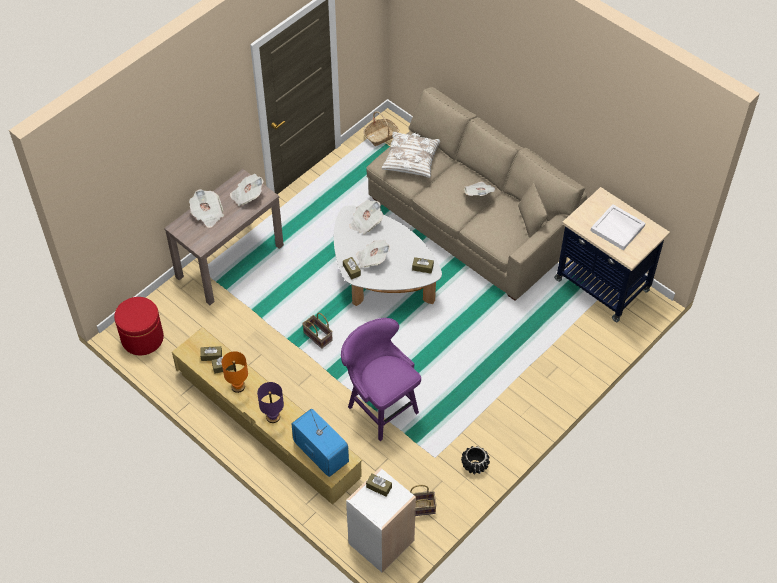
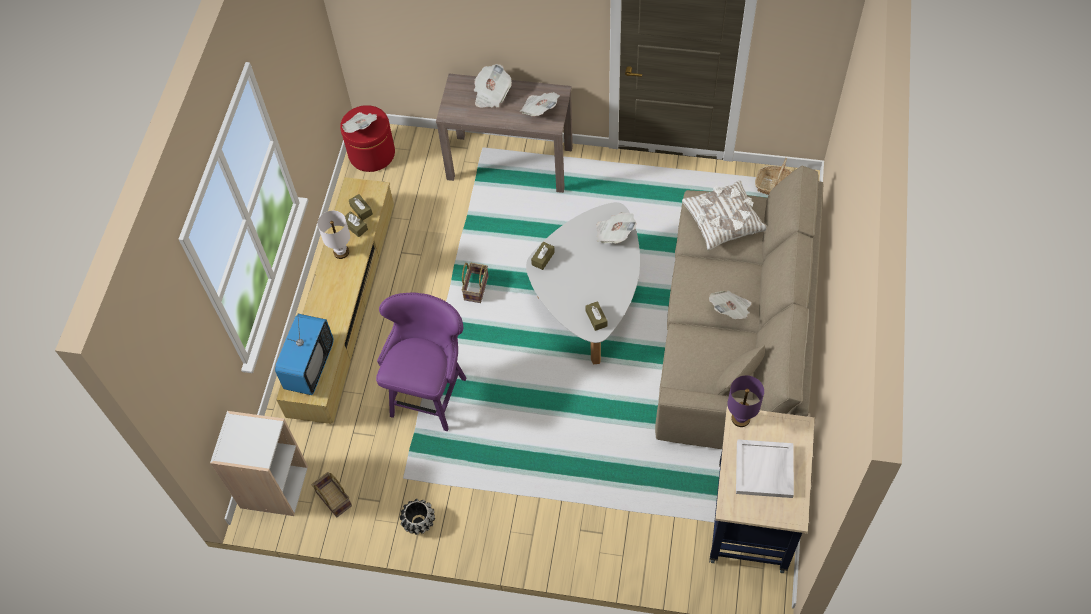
camera: 60 degrees right, 5 degrees up
orange table lamp [222,351,248,393] -> white table lamp [318,211,350,259]
purple table lamp [257,382,284,423] -> purple table lamp moved to [727,375,764,427]
newspaper [356,240,390,268] -> newspaper moved to [342,112,377,133]
brown tissue box [366,473,392,497] -> none

